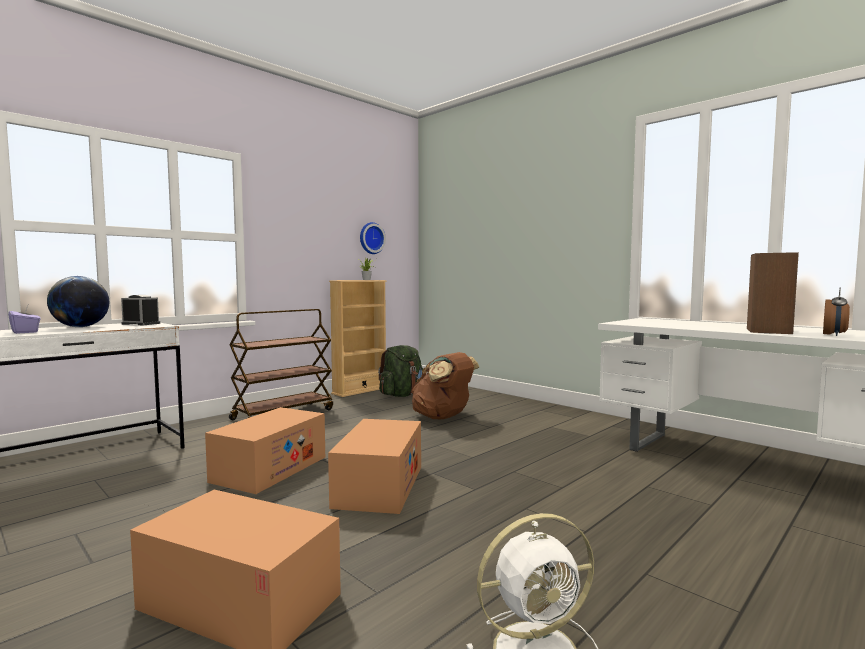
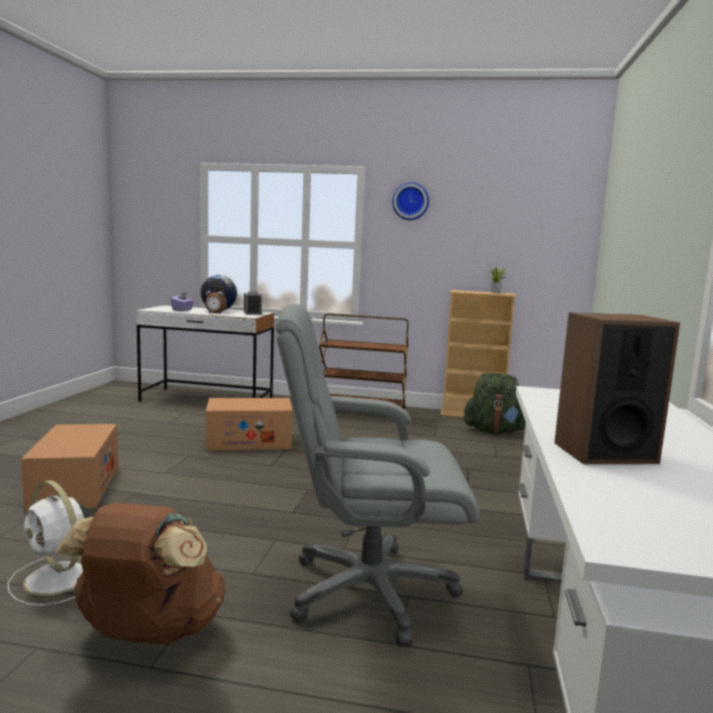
camera: 55 degrees right, 5 degrees up
cardboard box [328,419,421,514] -> none
wall clock [360,222,386,254] -> wall clock moved to [392,182,429,220]
brown backpack [411,352,479,419] -> brown backpack moved to [55,503,225,644]
alarm clock [823,287,850,336] -> alarm clock moved to [205,285,227,314]
none -> grey office chair [276,304,479,647]

